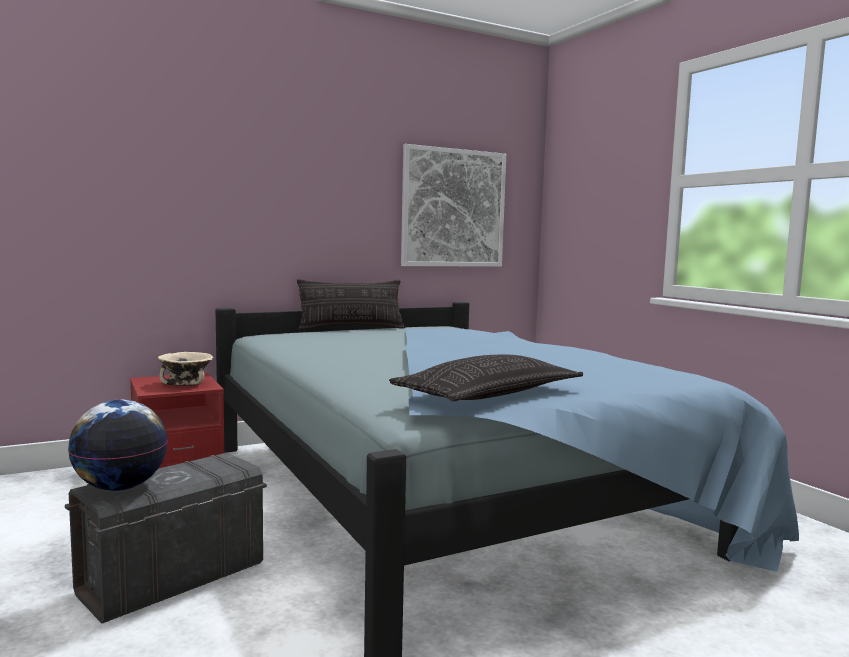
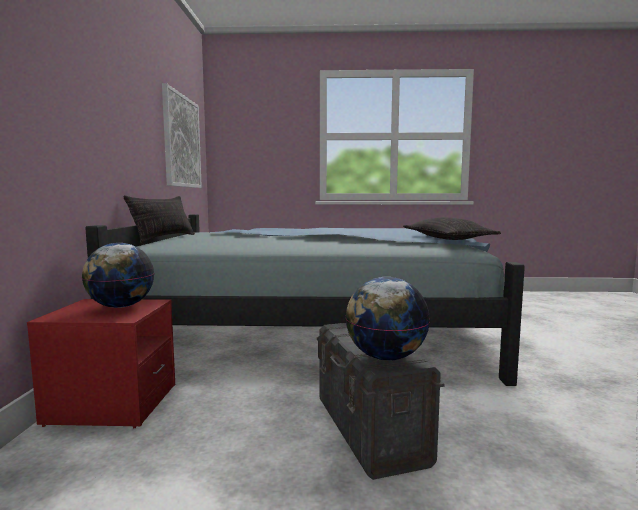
camera: 60 degrees left, 0 degrees up
beige bowl [158,352,214,386] -> globe [82,243,154,308]

